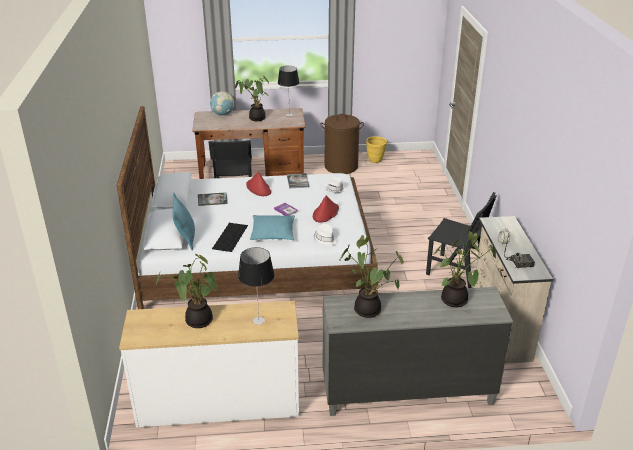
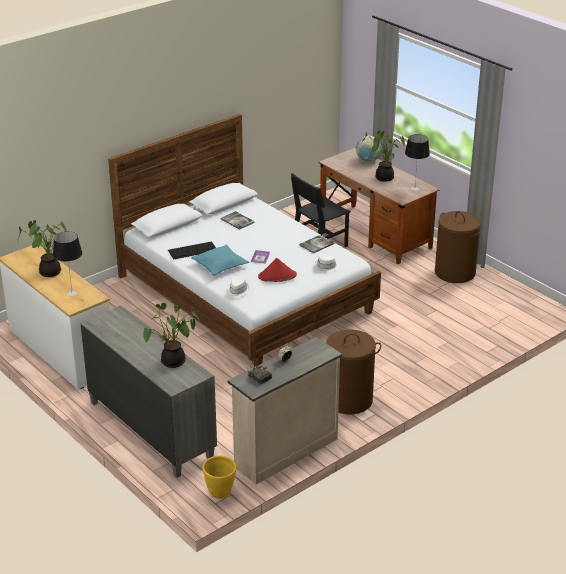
camera: 55 degrees right, 0 degrees up
turquoise pillow [172,193,195,250] -> none
red hat [246,171,271,196] -> none
potted plant [340,235,404,318] -> none
yellow planter [366,136,387,163] -> yellow planter moved to [203,455,236,499]
black chair [426,192,496,288] -> brown laundry basket [326,330,381,415]

